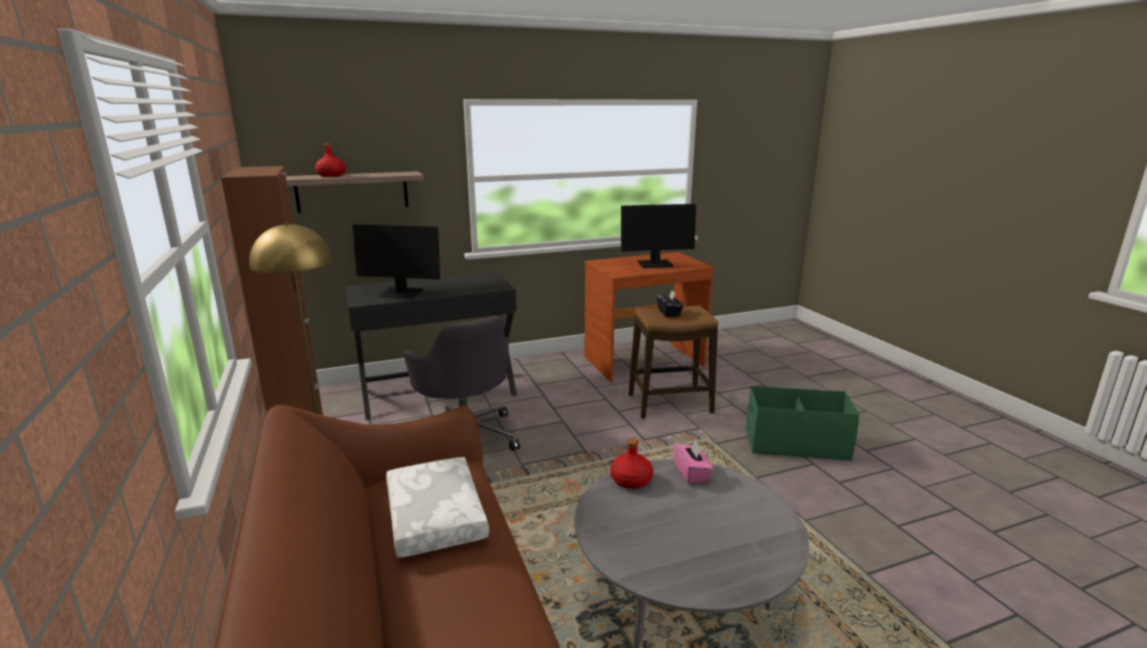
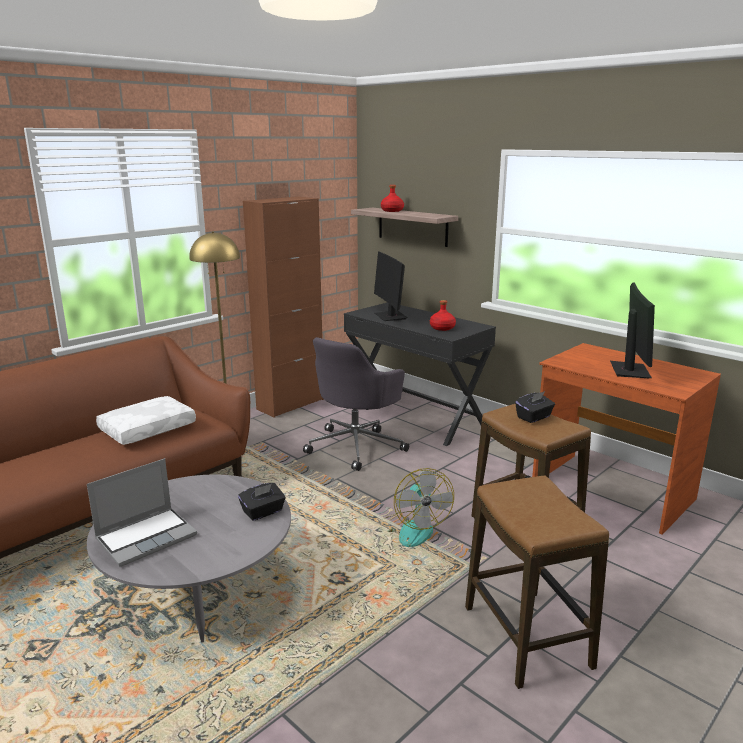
camera: 65 degrees right, 0 degrees up
red bottle [610,438,653,489] -> red bottle moved to [430,300,456,331]
monitor [621,204,696,268] -> monitor turned 135 degrees counterclockwise [610,282,655,379]
pink tissue box [673,439,714,484] -> black tissue box [238,483,286,521]
green storage box [746,386,860,461] -> stool [465,475,609,689]
none -> laptop [87,458,197,567]
none -> fan [384,468,454,547]

